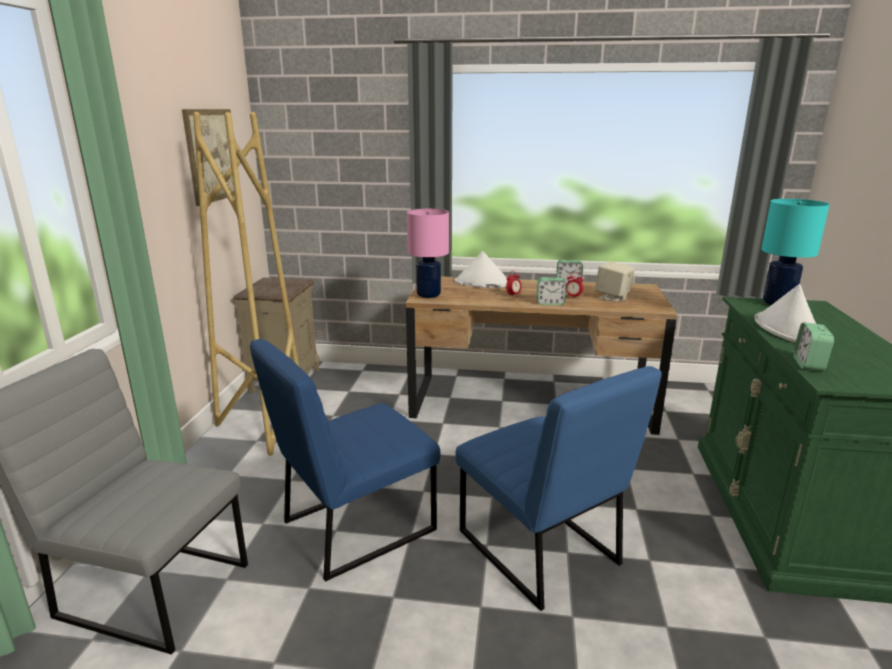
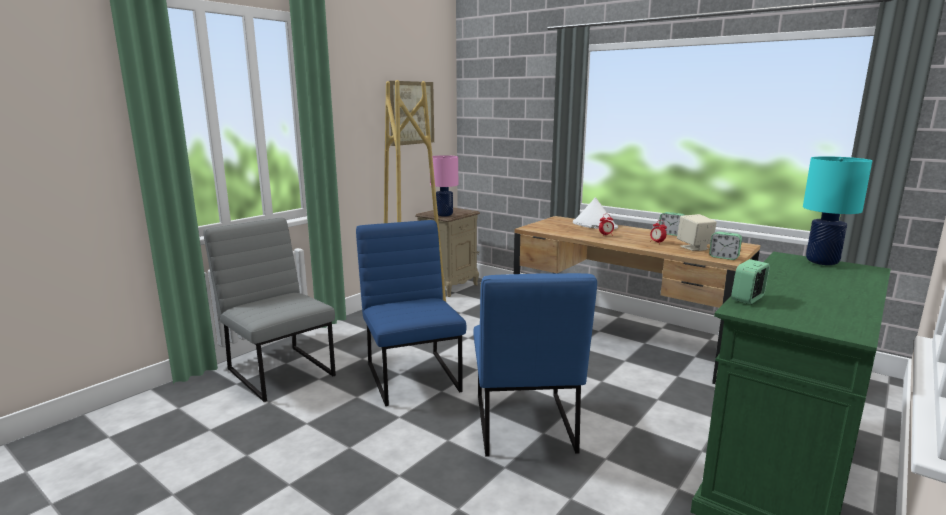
camera: 30 degrees right, 5 degrees down
blue chair [250,339,440,582] -> blue chair turned 75 degrees clockwise [356,220,466,406]
pink table lamp [407,209,449,298] -> pink table lamp moved to [430,155,458,217]
alarm clock [536,277,567,305] -> alarm clock moved to [709,232,742,260]
white hat [754,284,816,343] -> none

